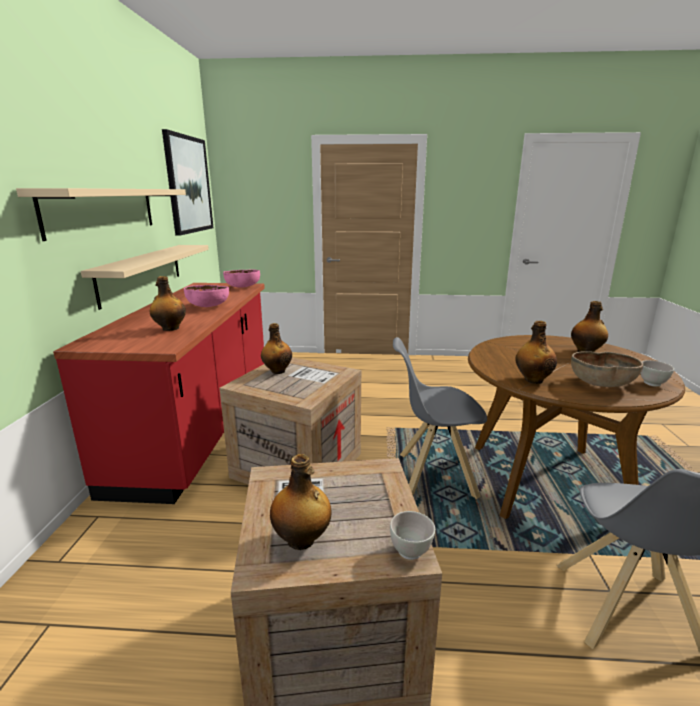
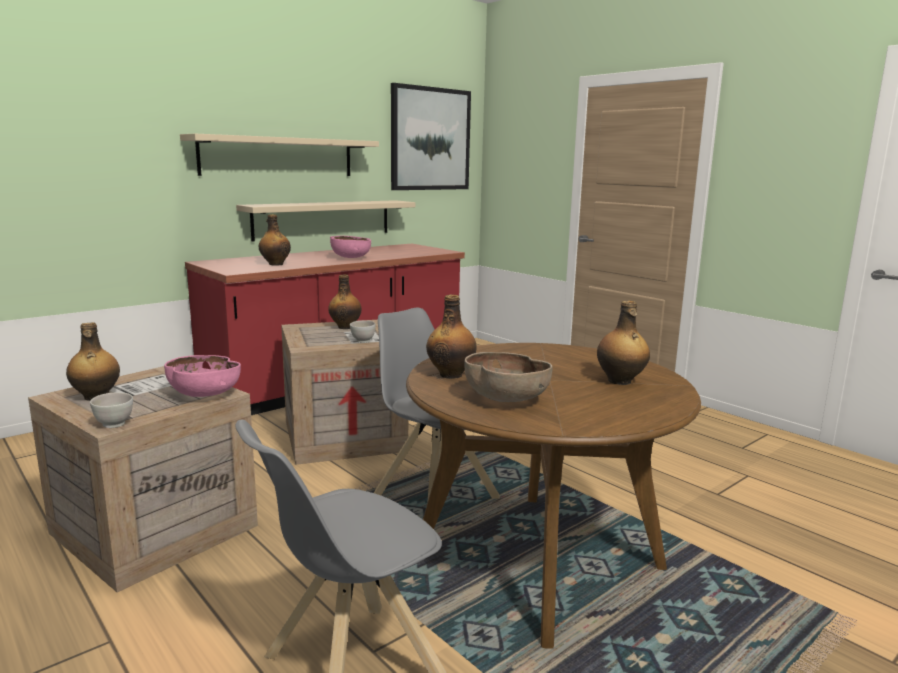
camera: 45 degrees right, 5 degrees down
pink bowl [223,270,260,288] -> pink bowl moved to [164,355,241,397]
white bowl [640,360,674,387] -> white bowl moved to [350,320,375,343]

